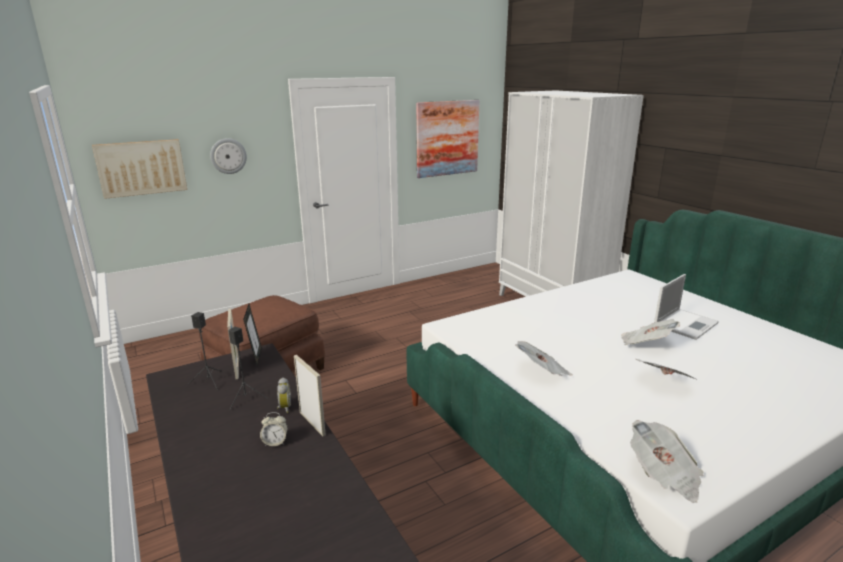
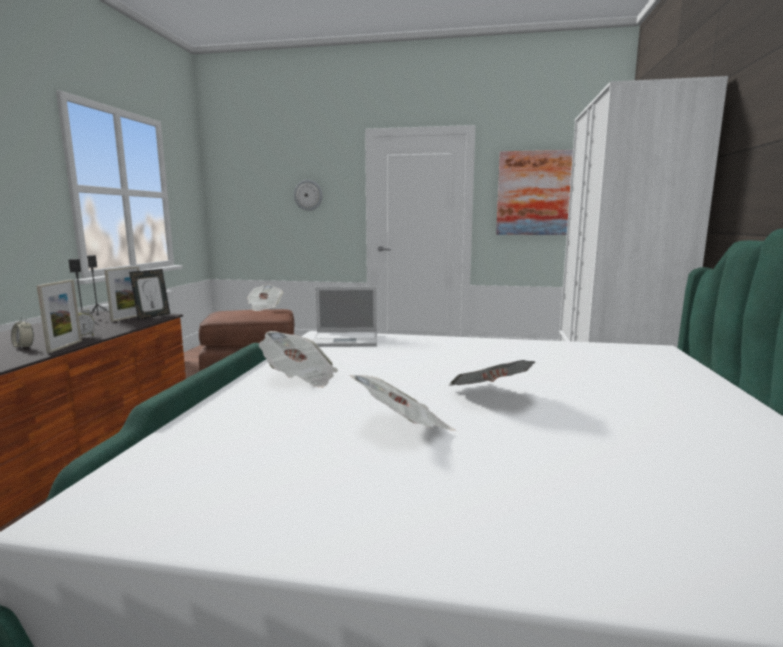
camera: 40 degrees right, 10 degrees down
picture [92,139,187,199] -> none
newspaper [630,420,704,503] -> newspaper moved to [247,284,283,311]
laptop [654,274,719,340] -> laptop moved to [313,286,377,347]

